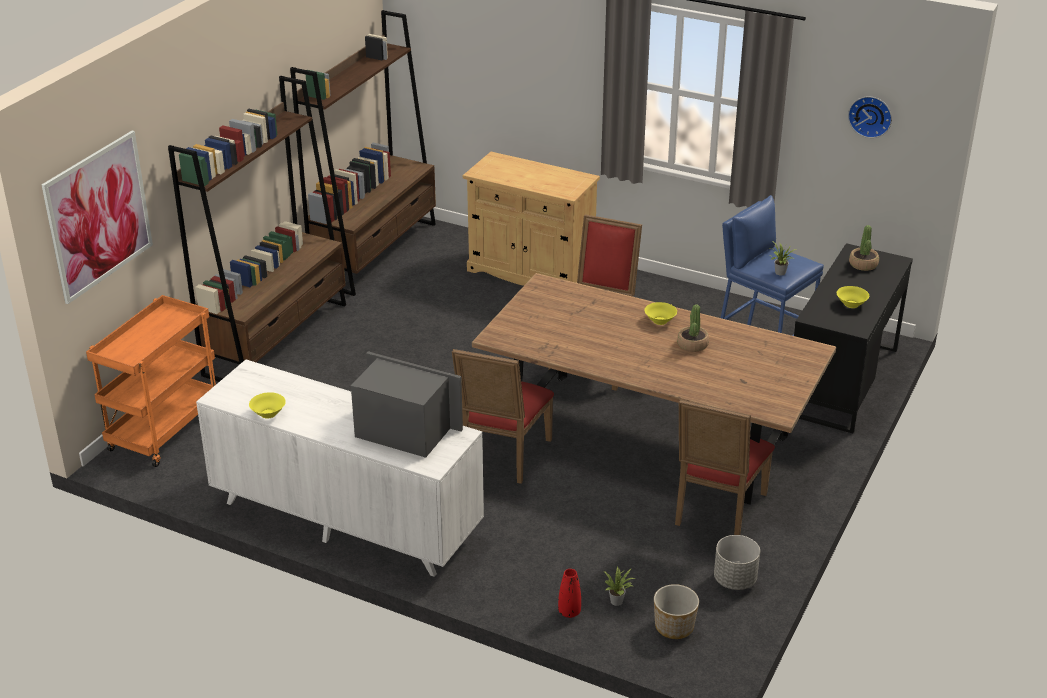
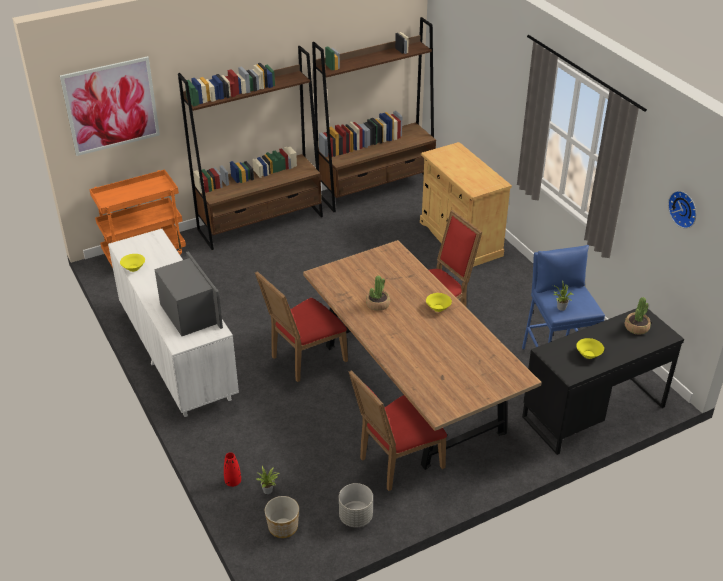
camera: 35 degrees right, 5 degrees up
potted plant [677,304,709,352] -> potted plant moved to [366,275,390,311]

